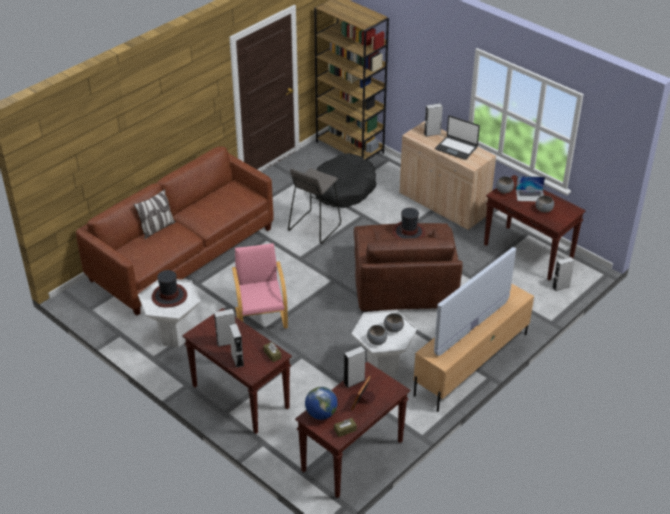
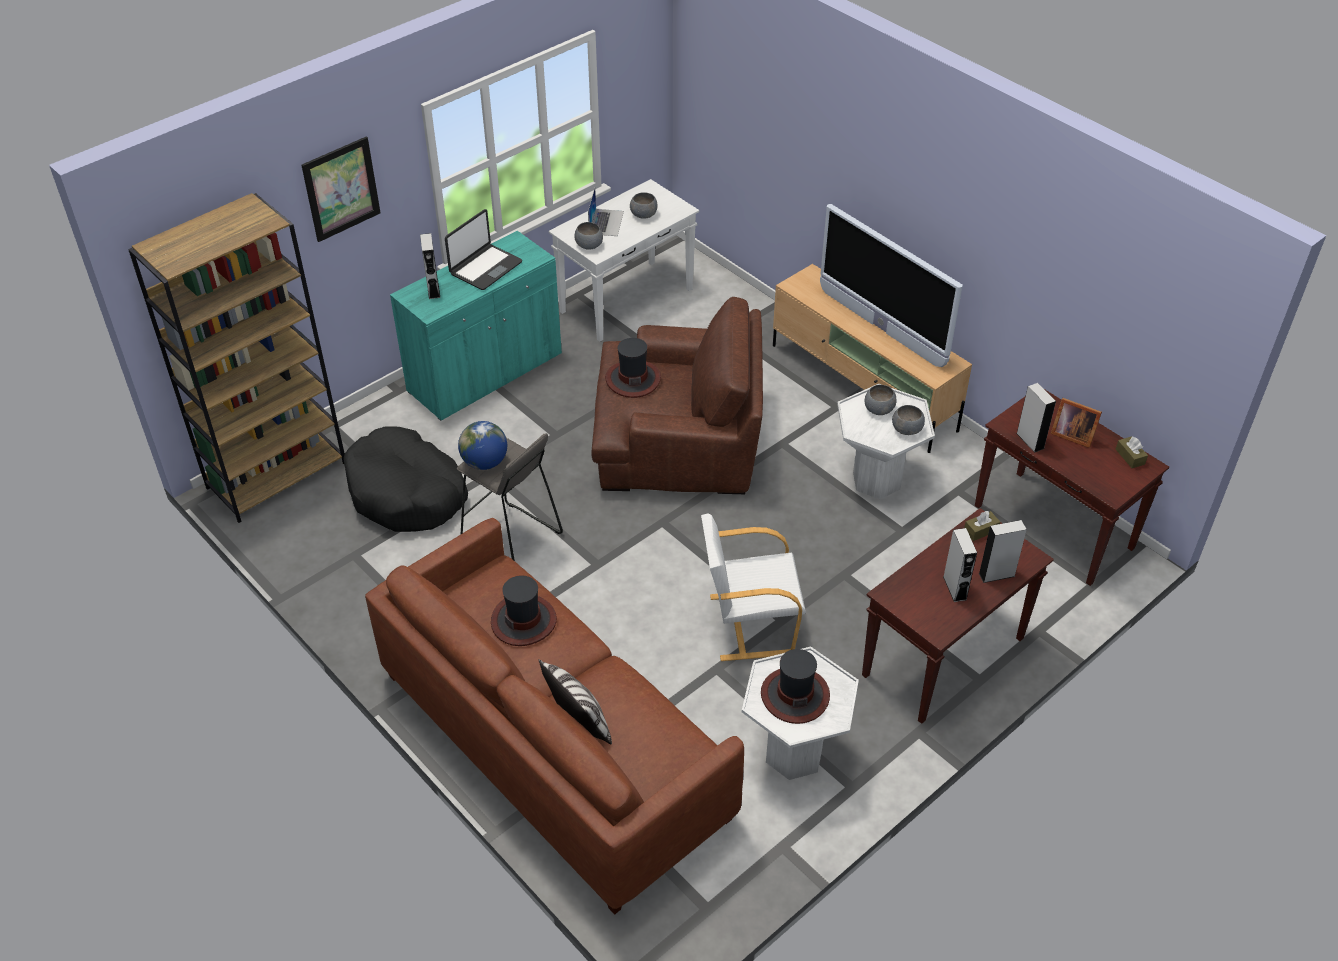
camera: 85 degrees left, 5 degrees up
pink armchair [232,243,288,328] -> white armchair [701,514,805,661]
globe [305,387,338,420] -> globe moved to [458,421,507,470]
beige cabinet [400,121,496,230] -> turquoise cabinet [390,231,562,421]
brown console table [484,175,586,281] -> white console table [549,179,699,342]
grey speaker [552,257,575,291] -> none
none -> picture [301,136,381,242]
none -> hat [491,576,557,646]

